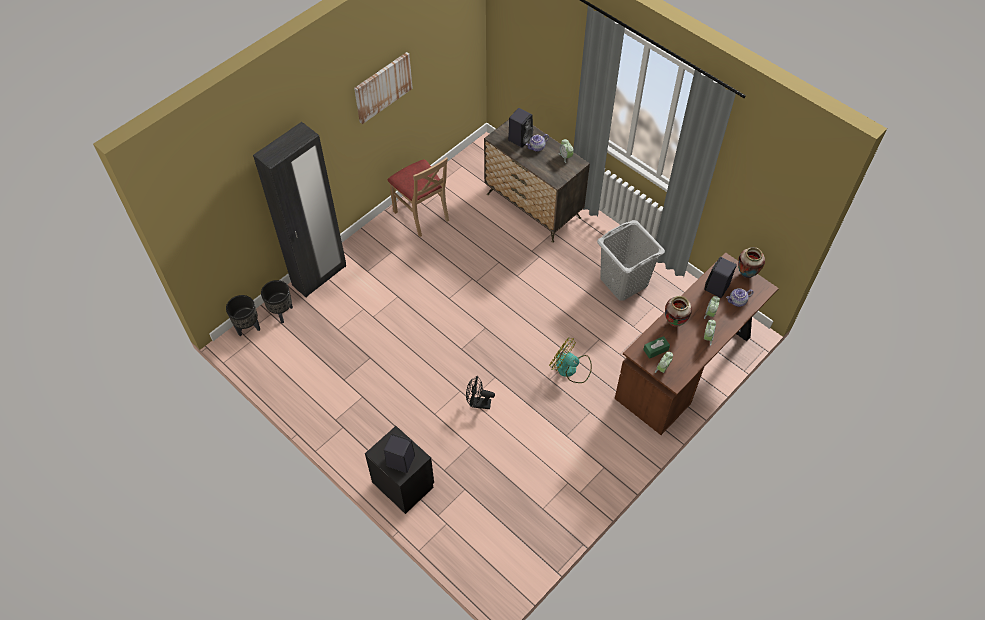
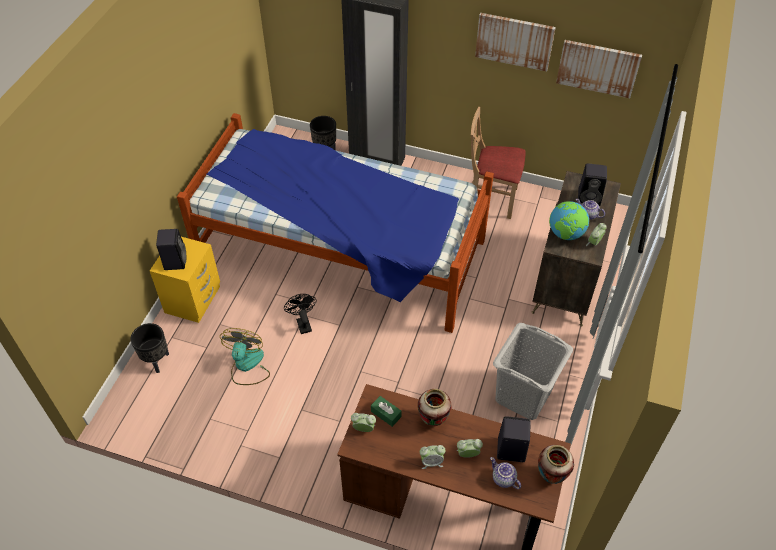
camera: 65 degrees right, 5 degrees down
black planter [226,295,260,336] -> black planter moved to [131,323,169,373]
black nightstand [365,426,434,514] -> yellow nightstand [150,237,220,323]
beige chair [388,157,449,237] -> beige chair turned 75 degrees clockwise [471,107,526,219]
fan [549,337,592,383] -> fan moved to [220,328,270,385]
none -> bed [177,113,494,333]
none -> globe [549,201,589,240]
none -> picture [556,40,642,98]

